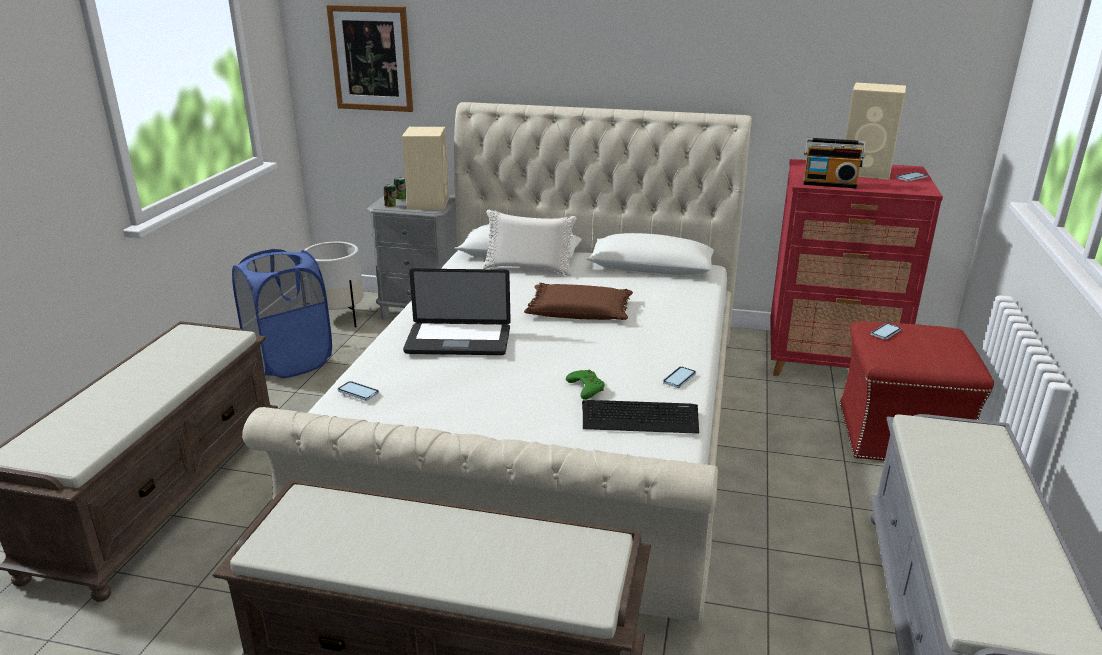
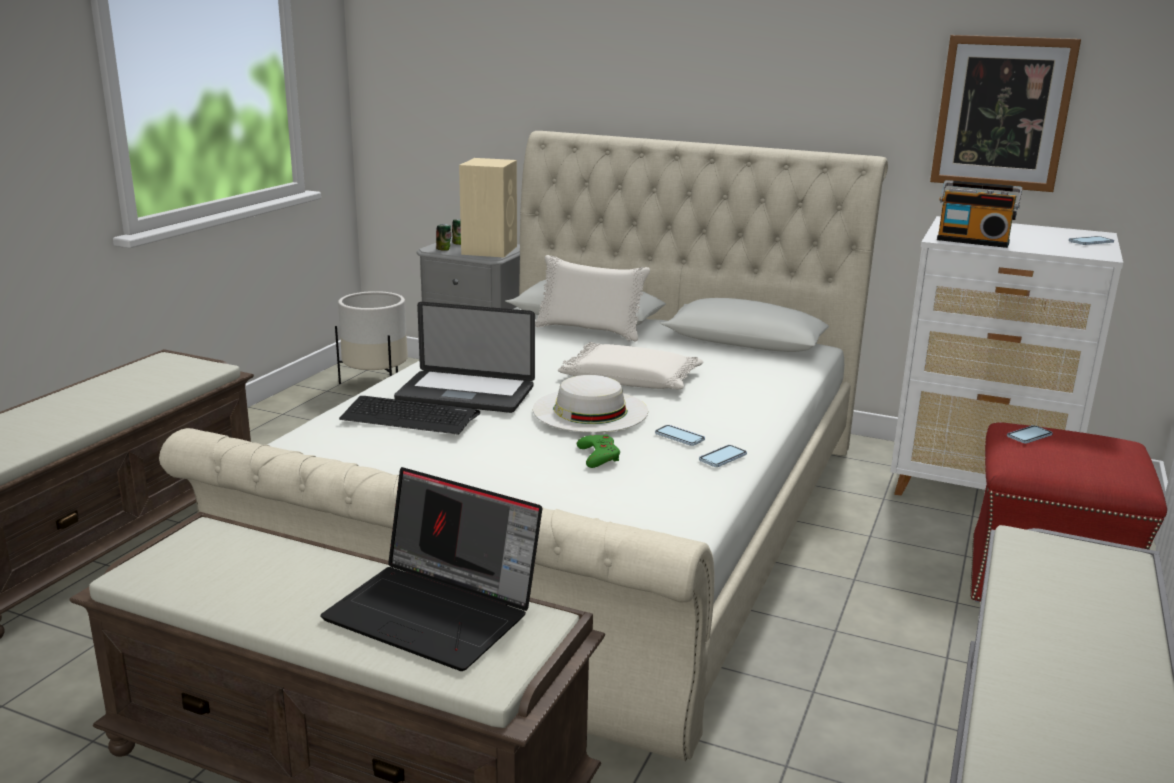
camera: 10 degrees right, 5 degrees down
blue laundry basket [232,249,332,378] -> none
picture [326,5,413,112] -> picture moved to [930,35,1081,192]
phone [338,381,379,401] -> phone moved to [655,425,705,446]
brown pillow [524,283,633,320] -> white pillow [558,342,704,389]
keyboard [582,400,699,434] -> keyboard moved to [339,396,480,435]
red dresser [770,159,943,376] -> white dresser [890,216,1123,495]
beige speaker [844,82,906,180] -> none
none -> laptop [320,467,542,671]
none -> white hat [533,375,648,433]

